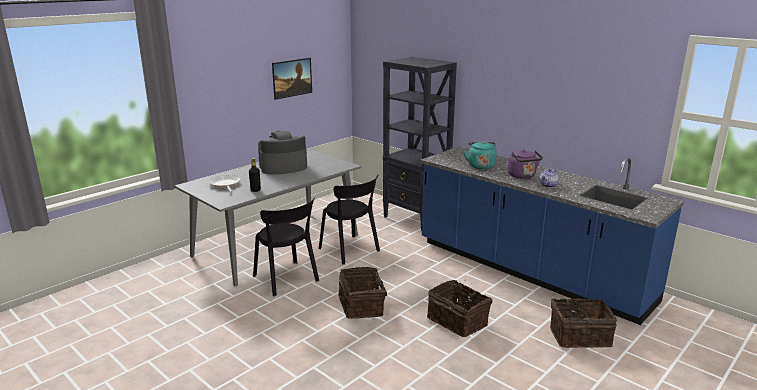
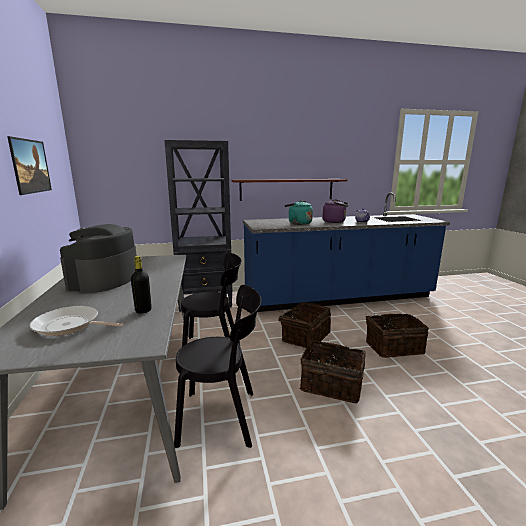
camera: 55 degrees left, 5 degrees down
basket [550,295,617,348] -> basket moved to [273,303,331,348]
none -> shelf [232,179,347,201]

